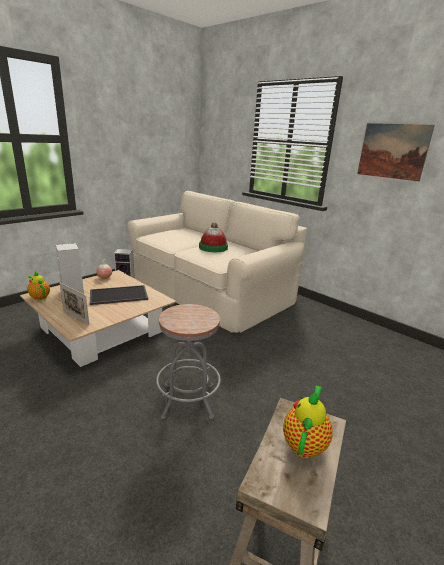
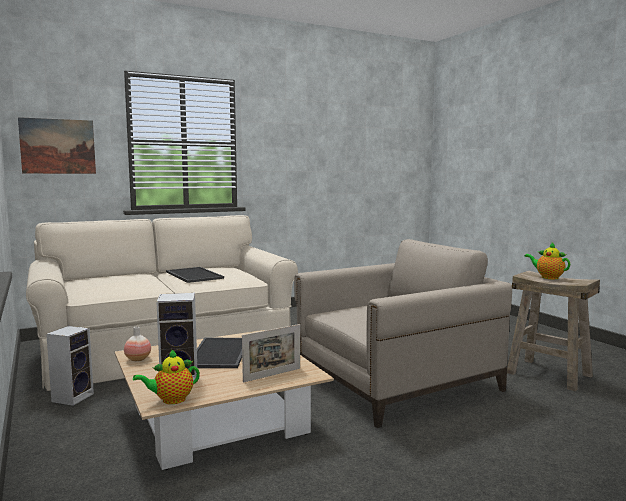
camera: 70 degrees left, 15 degrees down
grey stool [156,304,221,419] -> beige armchair [294,239,512,428]
hat [199,222,228,252] -> tray [166,267,224,283]
picture [357,123,435,181] -> picture moved to [18,117,96,174]

